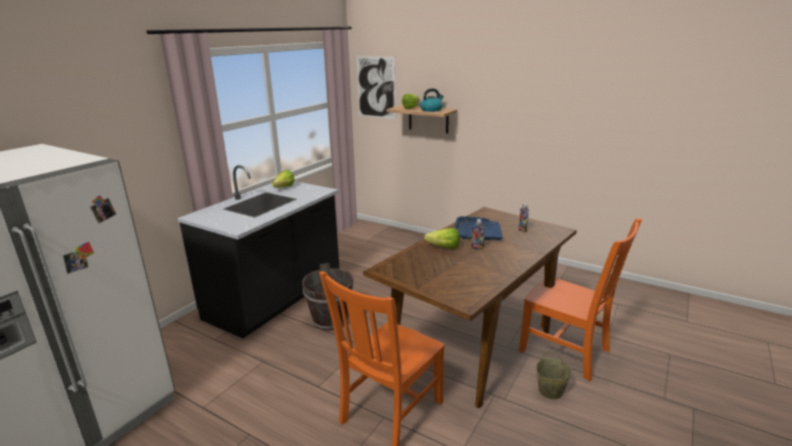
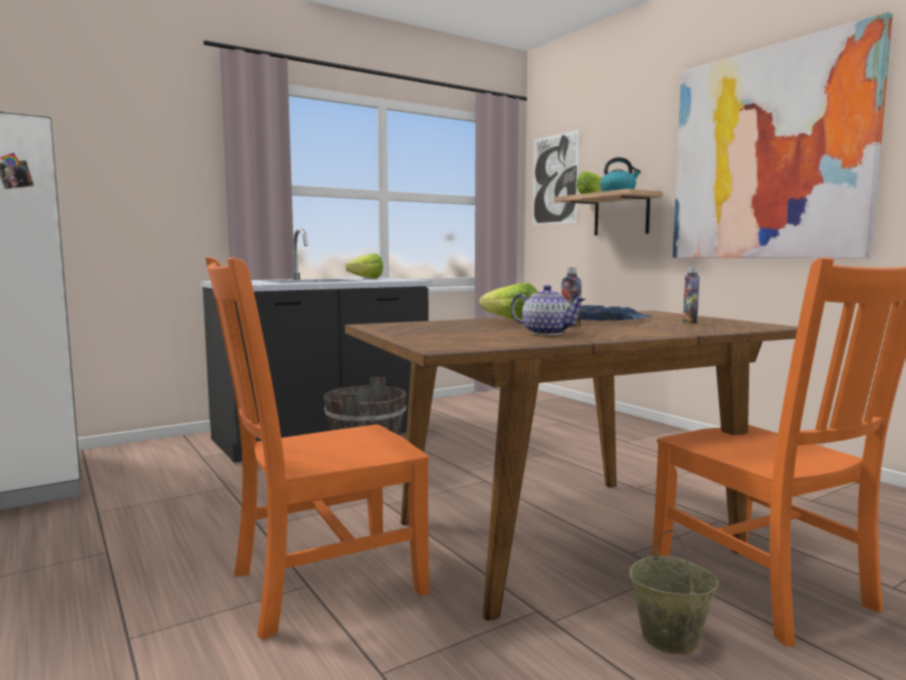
camera: 25 degrees right, 15 degrees down
none -> teapot [511,285,586,335]
none -> picture [673,12,893,258]

